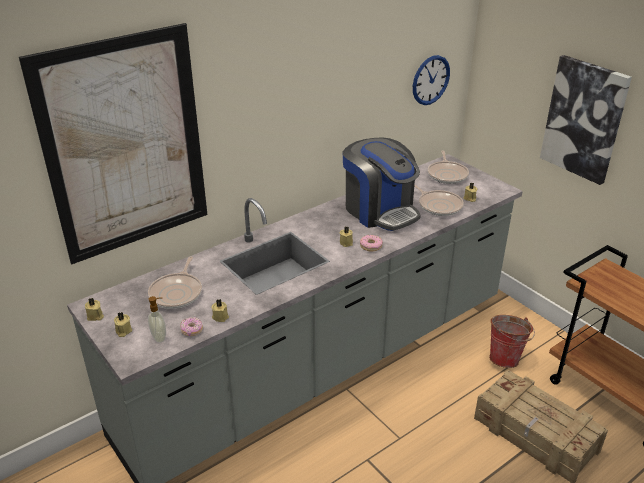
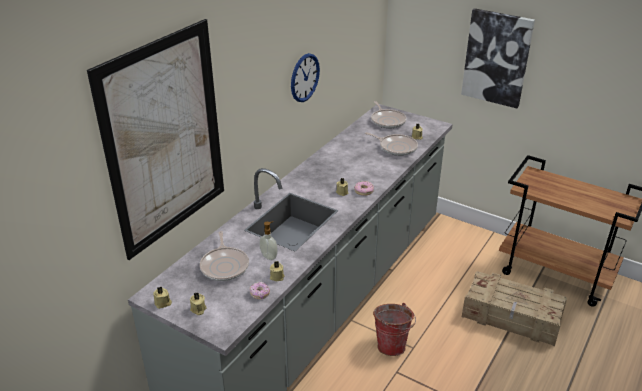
camera: 20 degrees left, 0 degrees up
soap dispenser [148,296,166,343] -> soap dispenser moved to [259,221,278,260]
coffee machine [343,137,421,231] -> none
wall clock [413,55,450,105] -> wall clock moved to [291,53,320,102]
bucket [489,315,535,368] -> bucket moved to [373,303,416,356]

